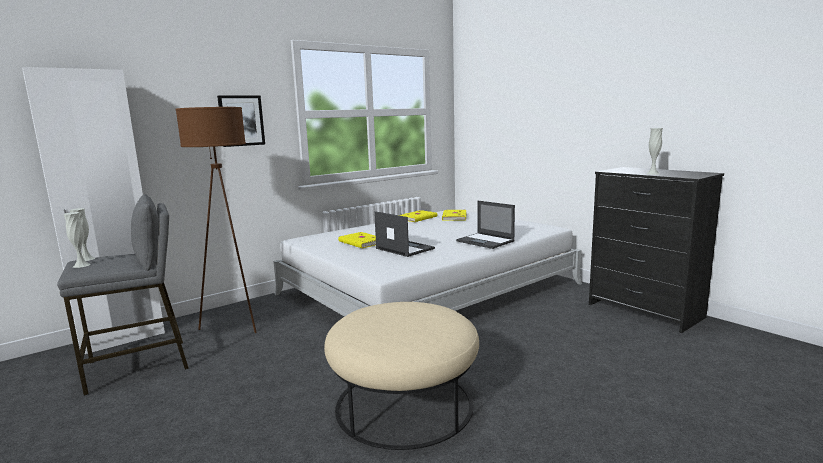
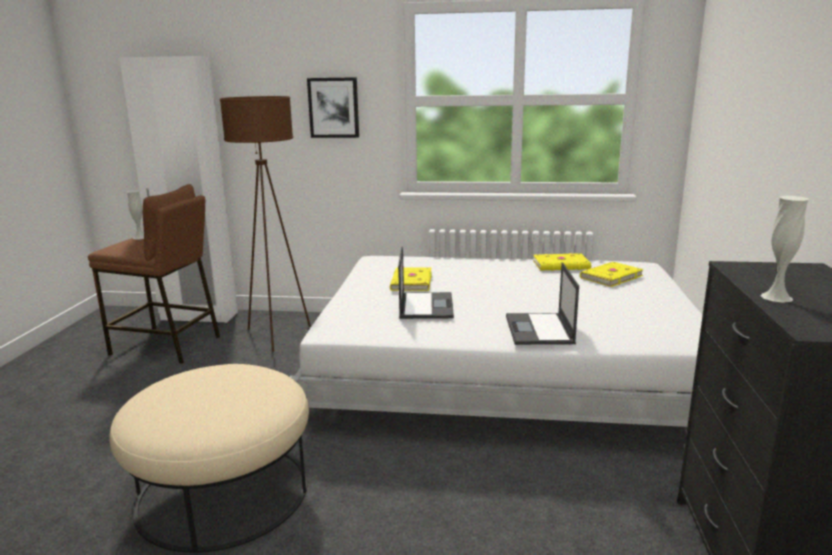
camera: 45 degrees right, 5 degrees up
grey stool [57,194,189,396] -> brown stool [88,184,220,364]
white vase [63,212,90,268] -> none

